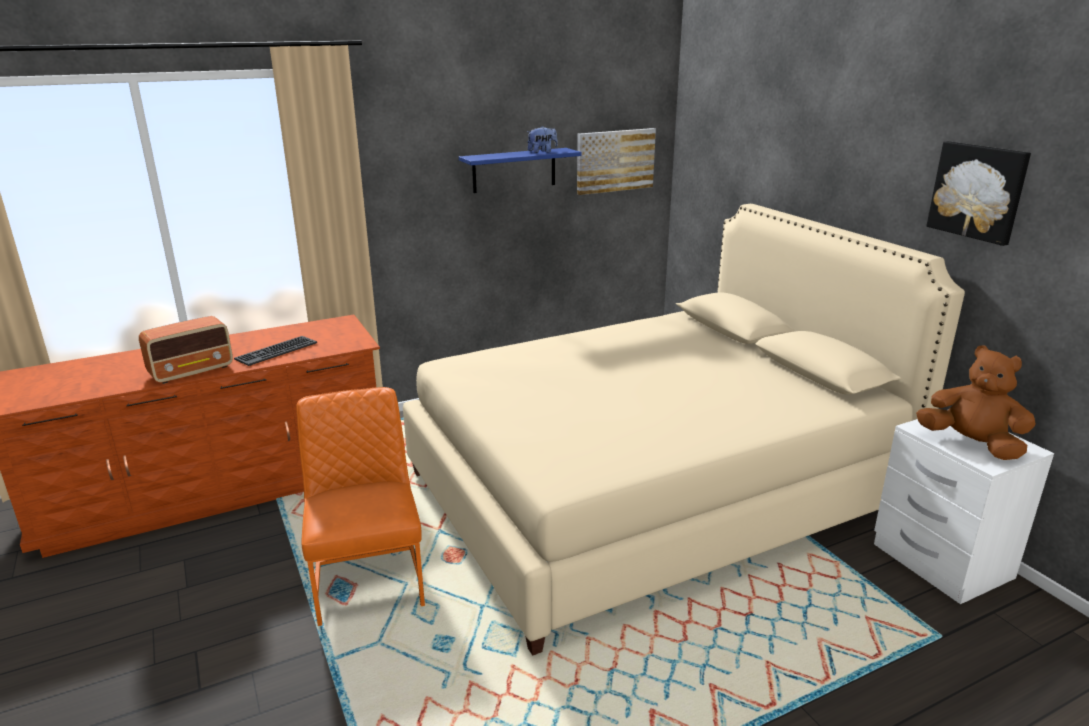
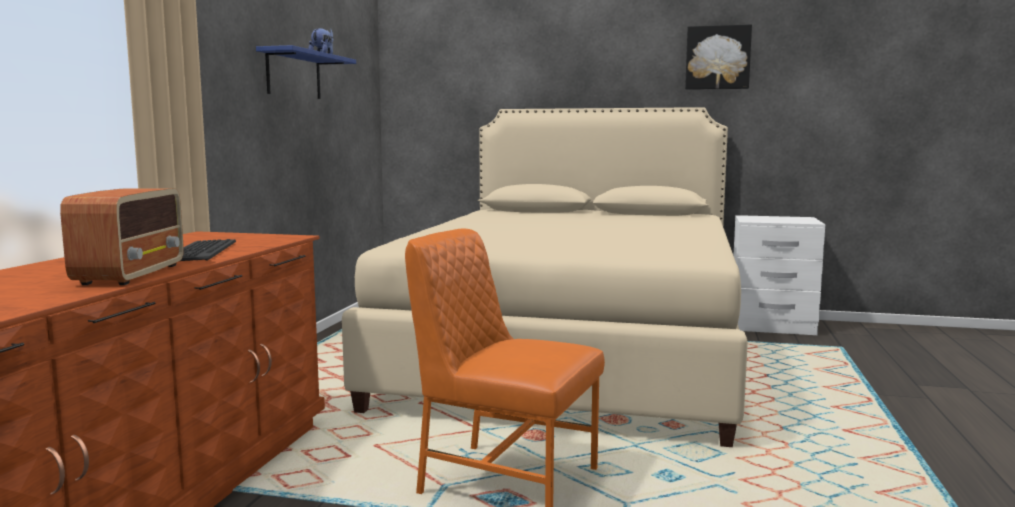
camera: 50 degrees left, 15 degrees down
picture [577,128,656,195] -> none
brown plush toy [916,346,1036,460] -> none

